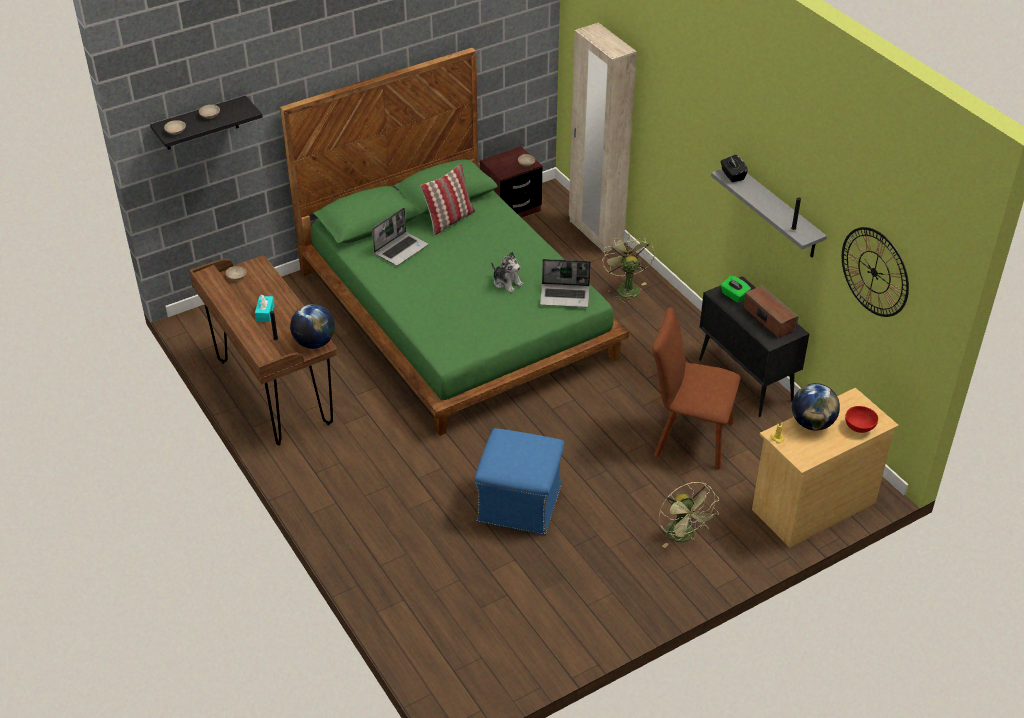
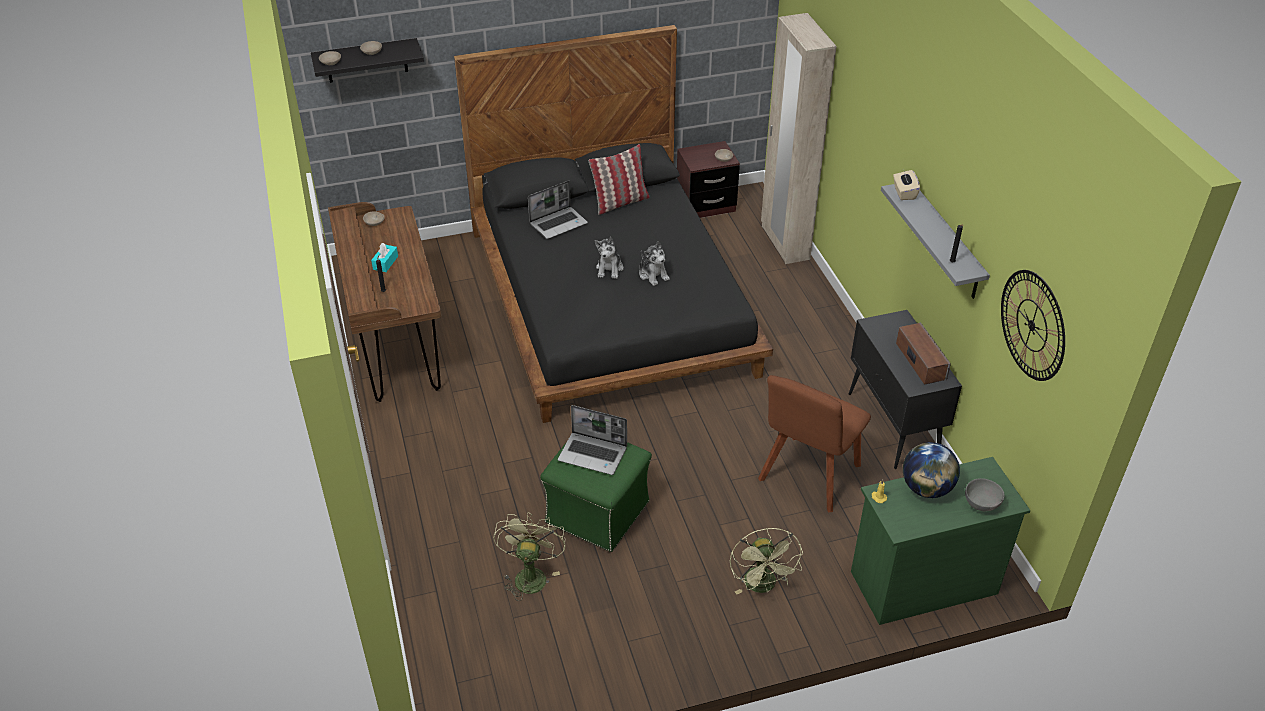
camera: 15 degrees right, 0 degrees up
green bed [280,47,629,436] -> black bed [454,25,773,423]
globe [290,304,335,349] -> none
blue ottoman [475,428,564,535] -> green ottoman [540,442,652,552]
laptop [540,259,591,307] -> laptop moved to [558,405,627,475]
green fan [602,234,655,304] -> green fan moved to [493,512,566,601]
brown chair [652,307,741,469] -> brown chair turned 90 degrees counterclockwise [758,375,871,512]
green tissue box [720,275,751,303] -> none
black tissue box [721,155,748,182] -> beige tissue box [893,170,920,200]
beige dresser [752,388,899,548] -> green dresser [851,457,1031,625]
red bowl [845,406,878,433] -> grey bowl [965,478,1005,511]
none -> plush toy [594,237,623,279]

